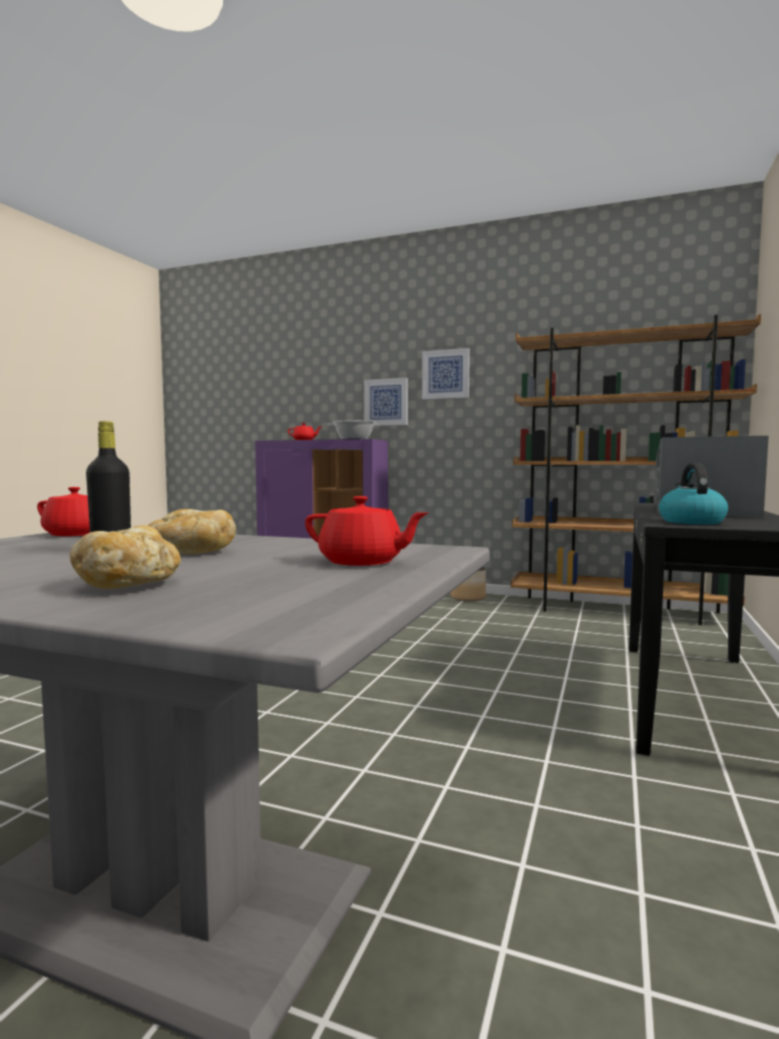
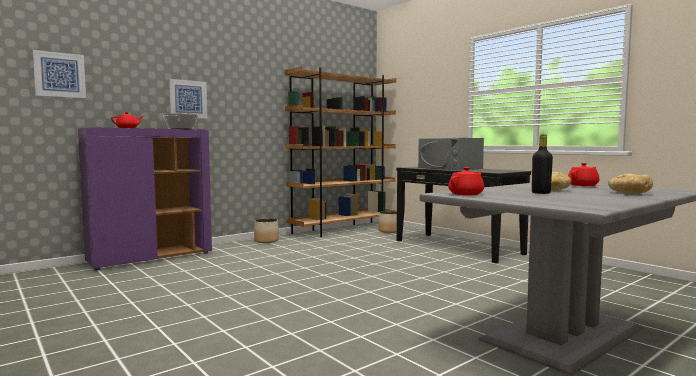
camera: 60 degrees left, 0 degrees up
picture [422,348,470,400] -> picture moved to [33,50,86,98]
kettle [659,463,728,525] -> none
none -> planter [378,211,397,233]

